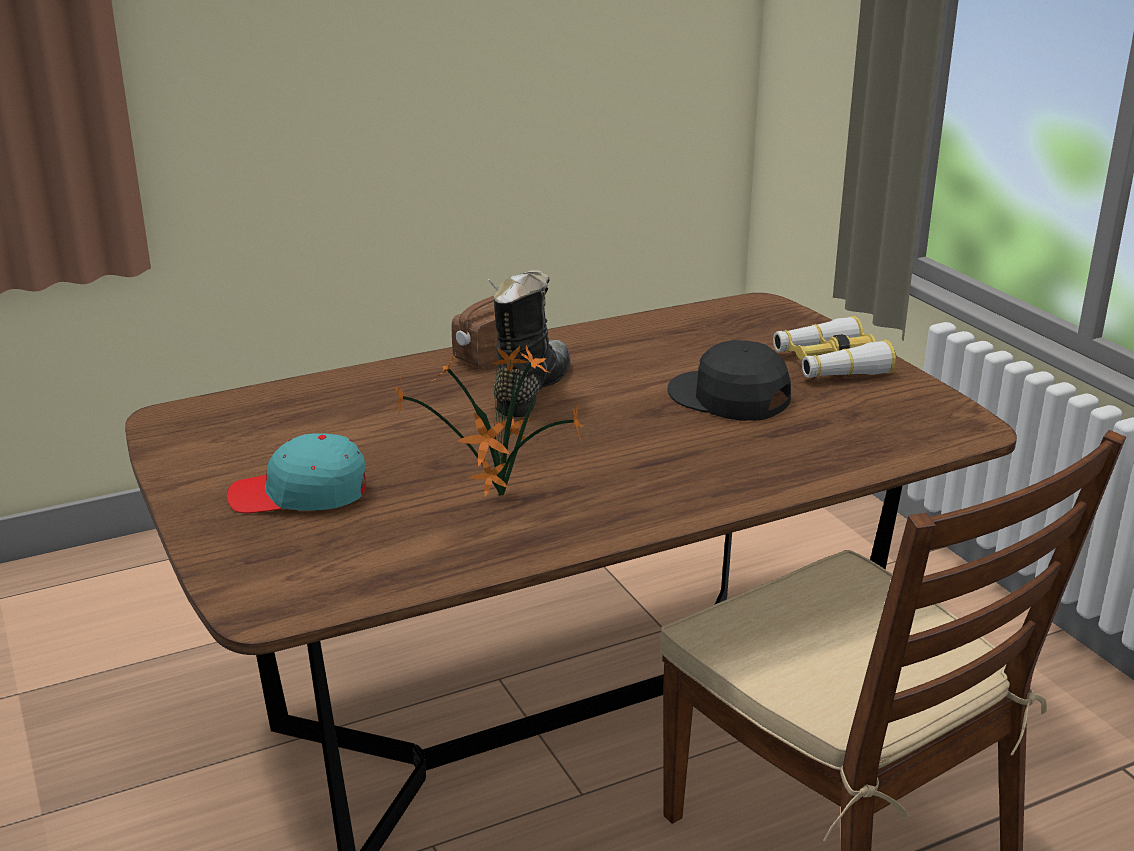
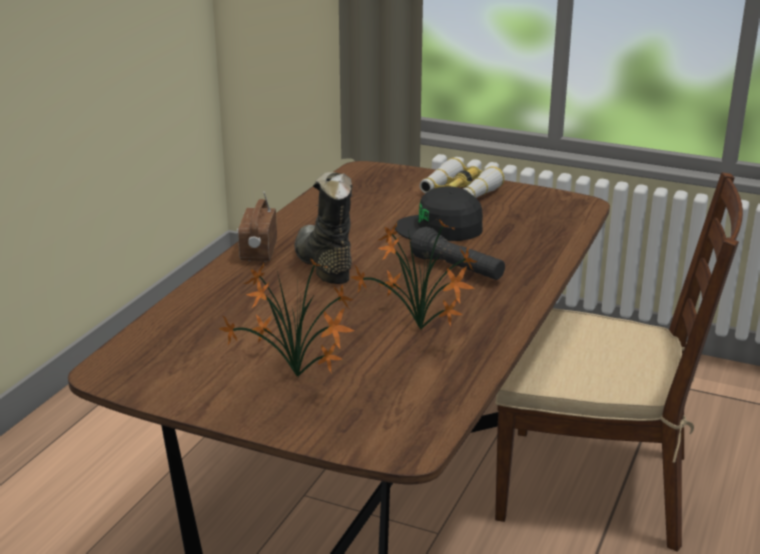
camera: 40 degrees left, 0 degrees up
turquoise cap [227,433,366,513] -> potted plant [219,259,354,377]
none -> black flashlight [411,227,505,280]

